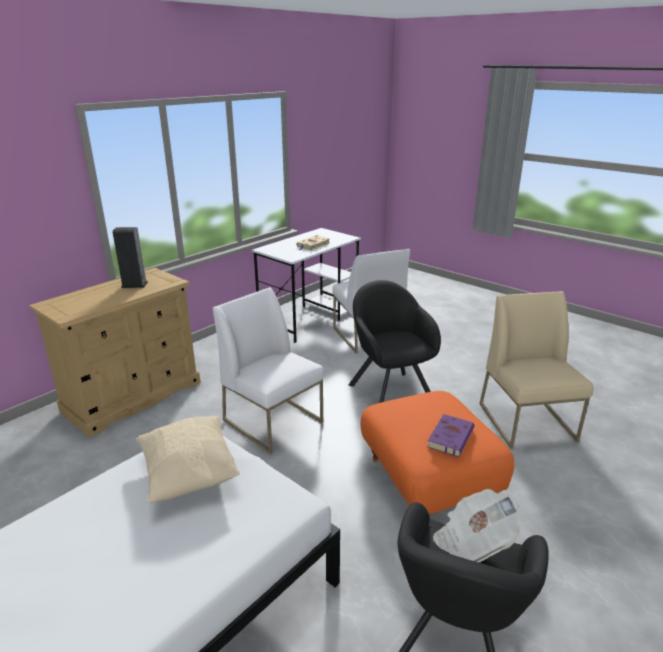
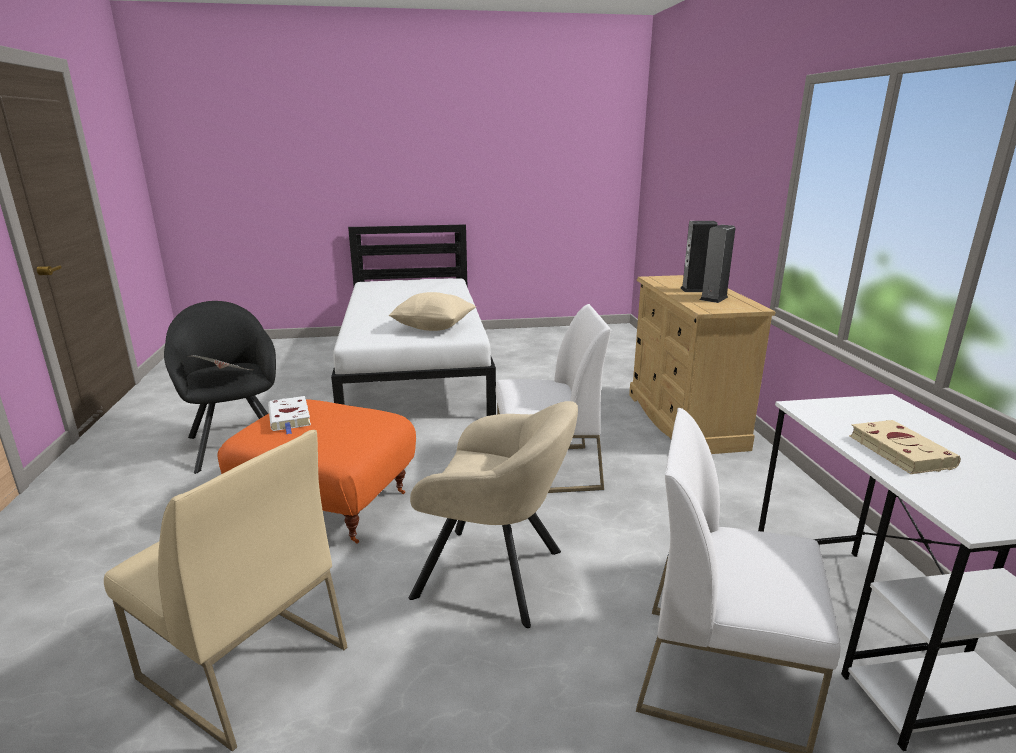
camera: 130 degrees right, 5 degrees down
black armchair [348,280,441,403] -> beige armchair [409,401,578,628]
purple book [427,414,475,457] -> white book [268,396,311,434]
none -> speaker [681,221,718,292]

